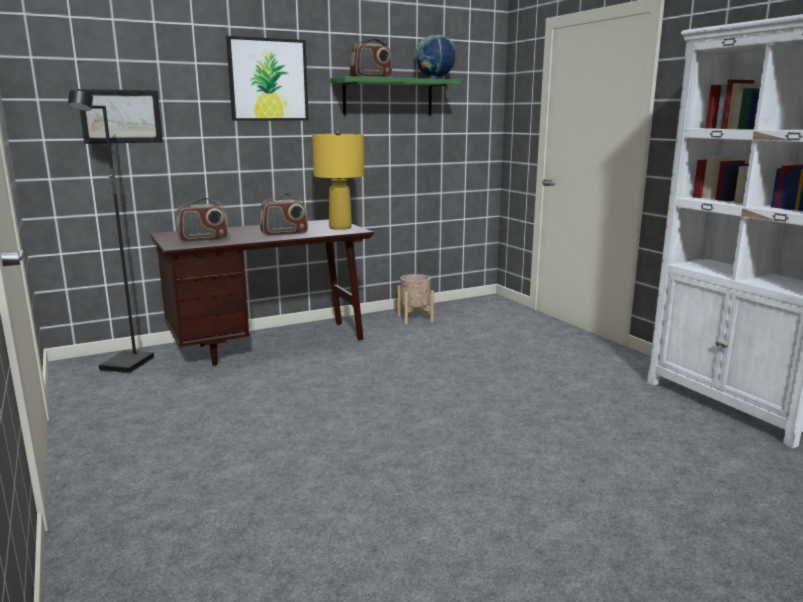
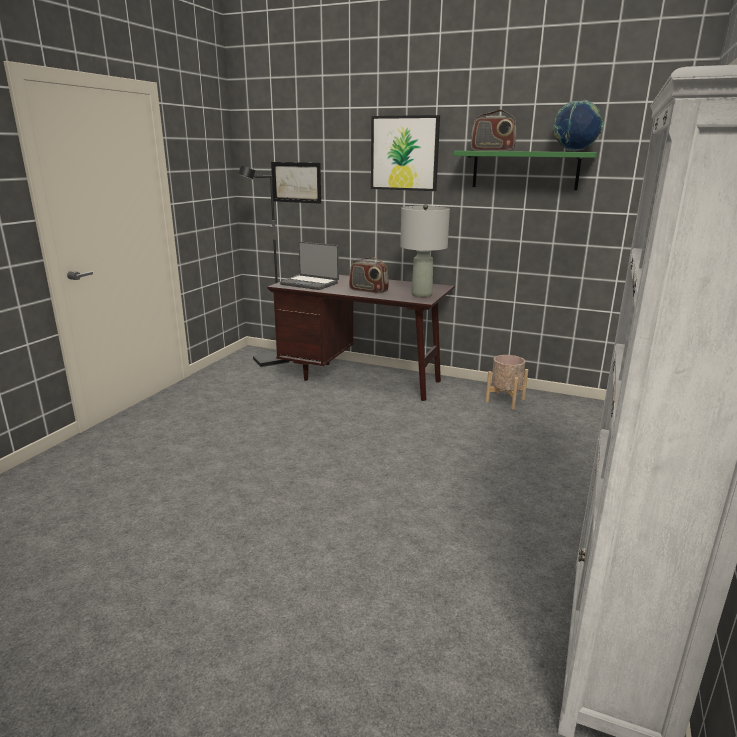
camera: 50 degrees right, 5 degrees up
radio [176,198,228,242] -> laptop [280,242,339,290]
yellow table lamp [312,130,364,230] -> grey table lamp [400,204,450,297]

